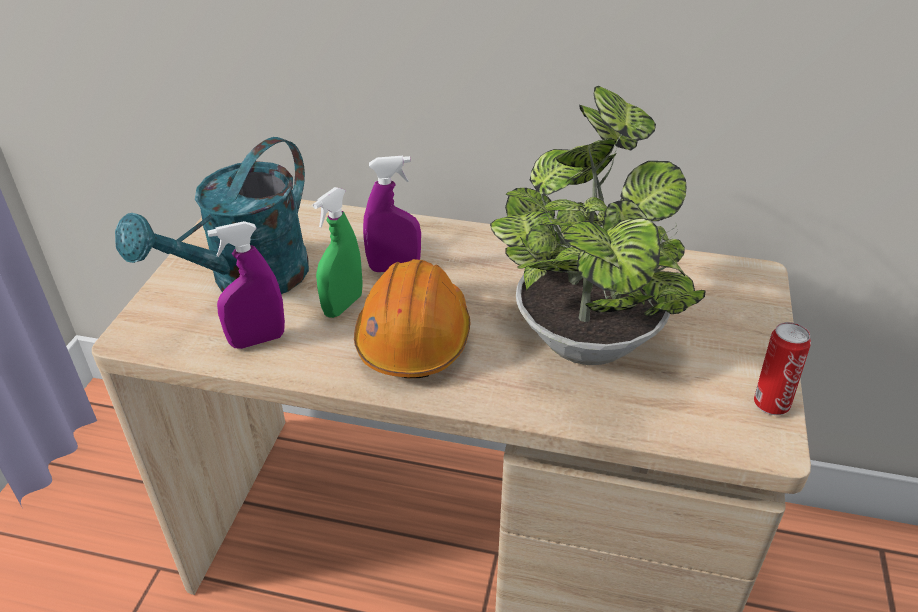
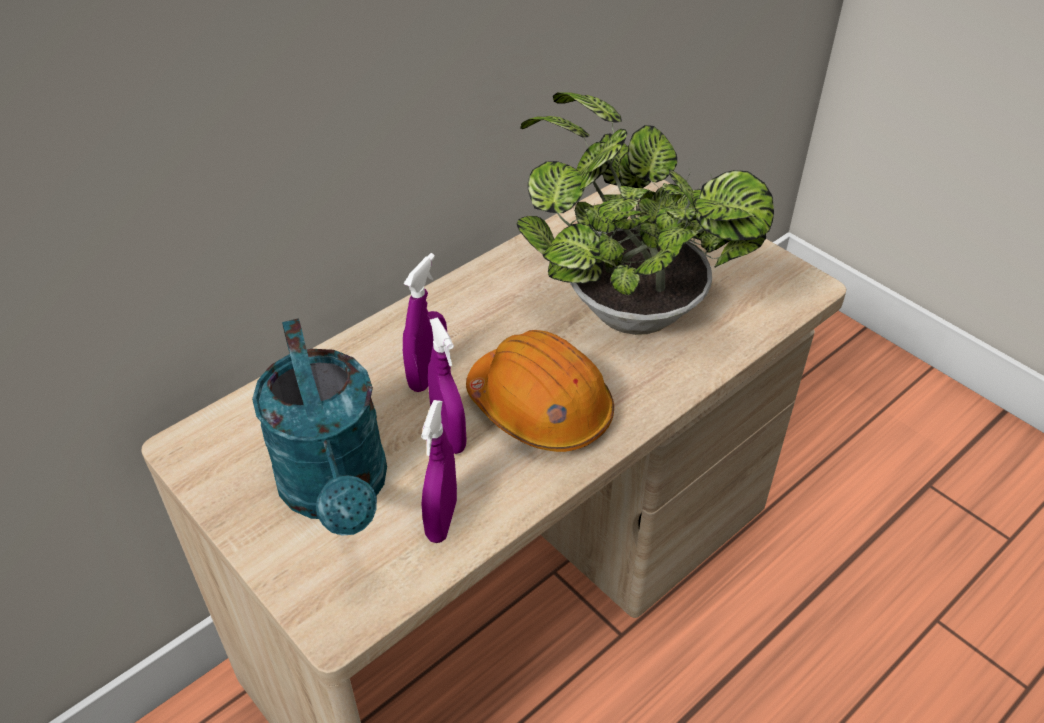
camera: 55 degrees left, 5 degrees up
green spray bottle [313,187,363,318] -> purple spray bottle [428,318,467,454]
can [754,322,811,415] -> none

